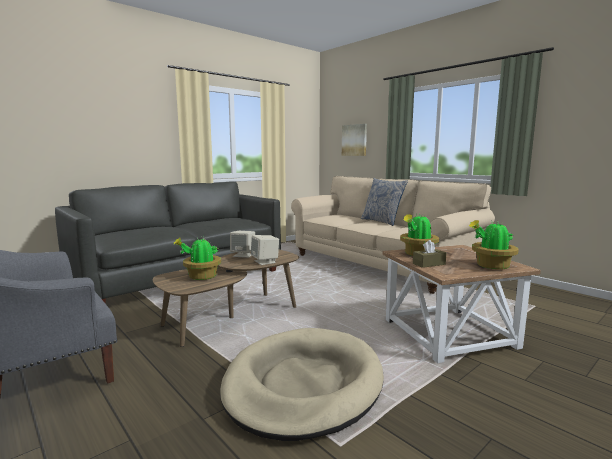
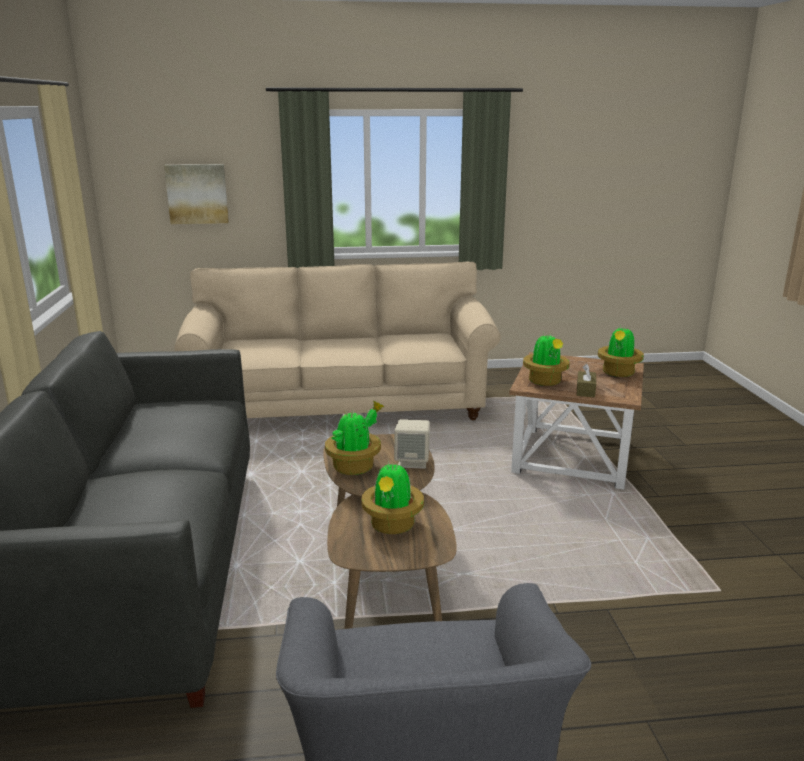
camera: 55 degrees left, 10 degrees up
beige dog bed [220,328,384,441] -> none
beige speaker [230,231,255,258] -> potted plant [325,401,384,475]
pillow [361,178,408,226] -> none

